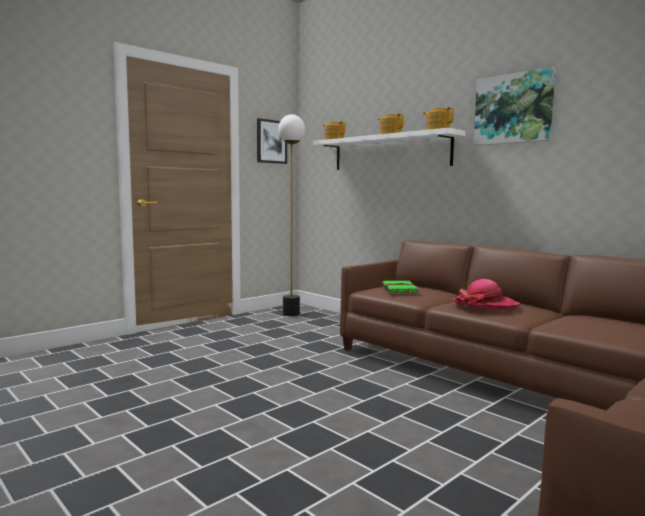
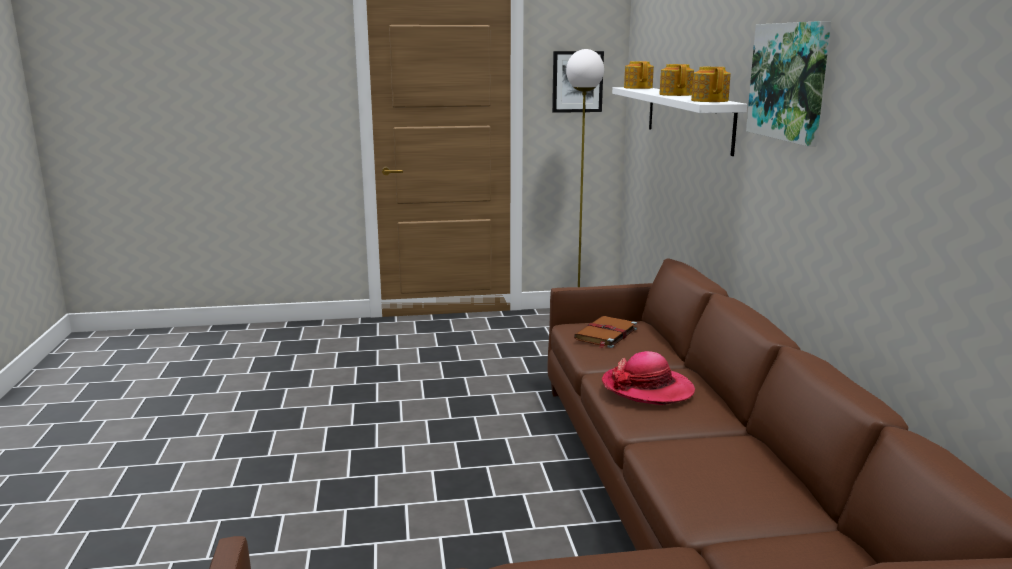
camera: 35 degrees right, 10 degrees up
green book [382,281,420,295] -> brown book [574,316,637,348]

